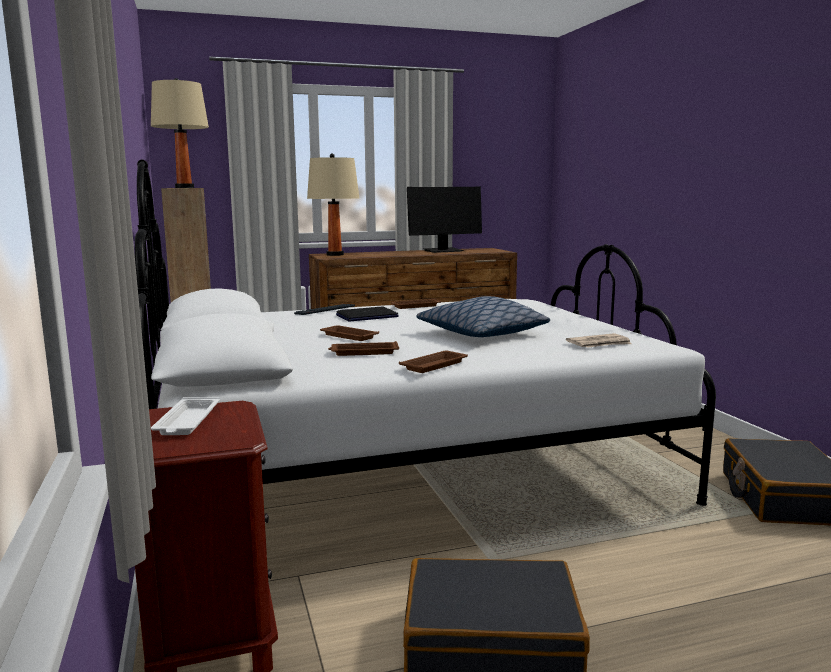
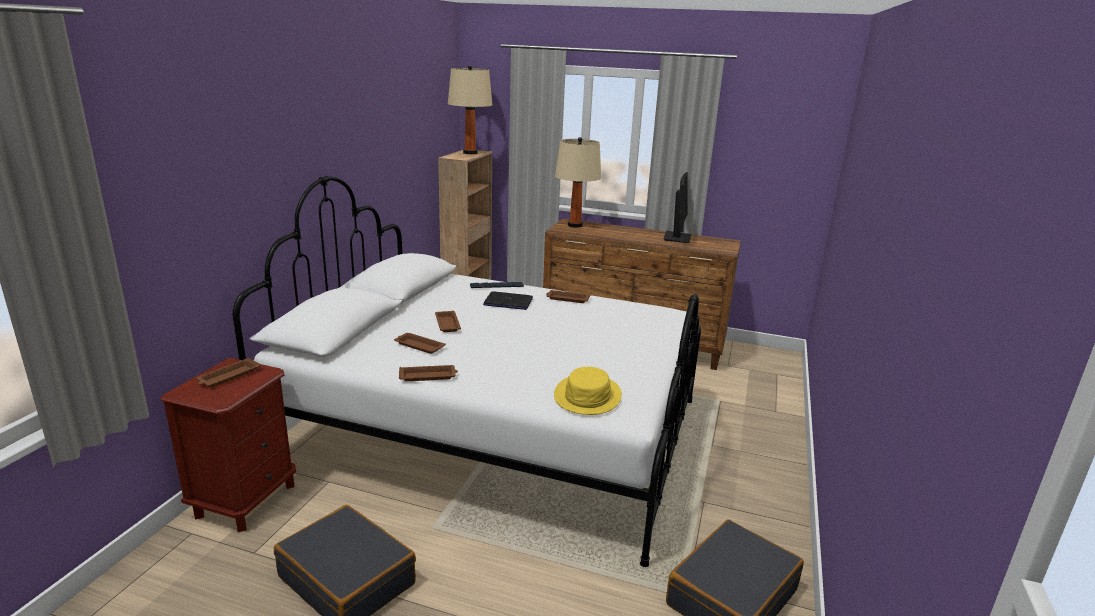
camera: 35 degrees right, 10 degrees up
white tray [151,397,220,435] -> brown tray [196,358,261,387]
monitor [407,187,482,253] -> monitor turned 90 degrees counterclockwise [663,172,691,243]
pillow [416,296,550,337] -> none
newspaper [566,333,632,348] -> yellow hat [554,367,622,415]

